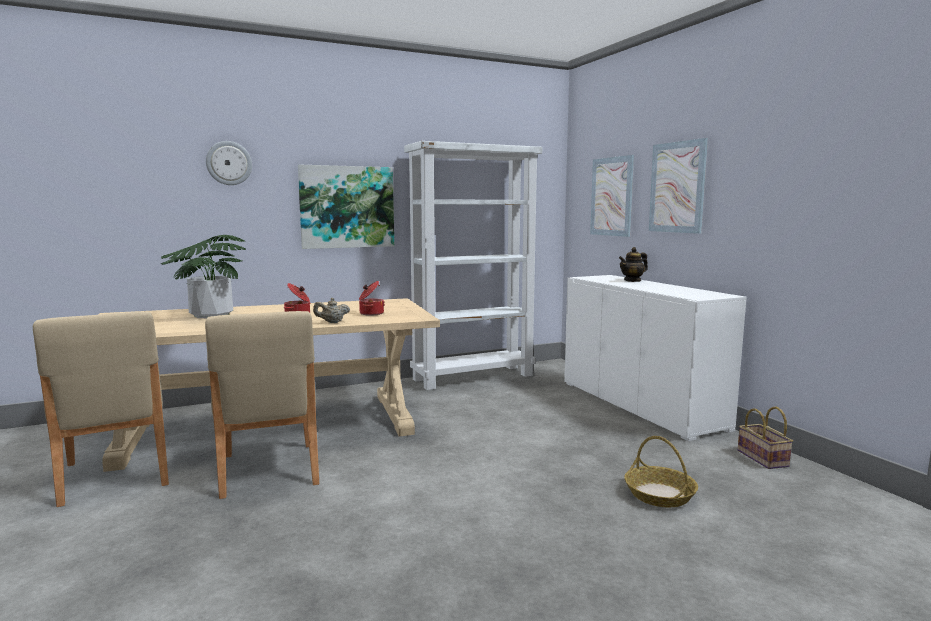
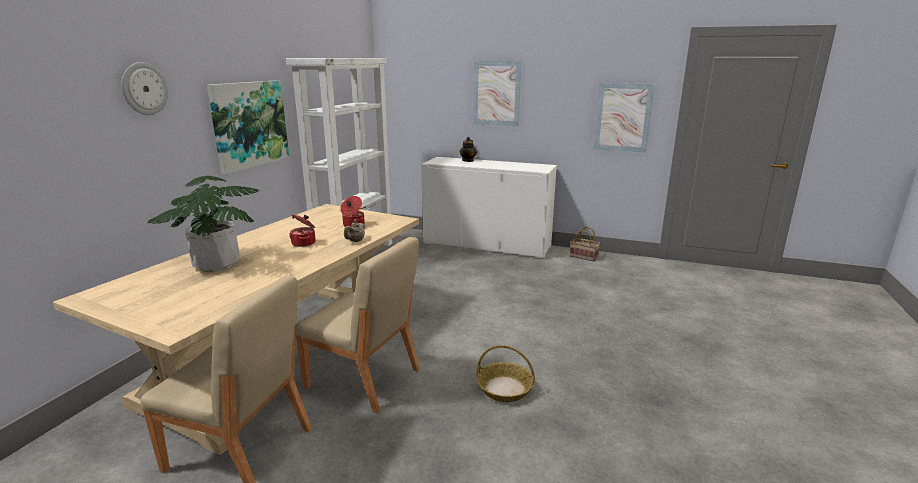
camera: 45 degrees left, 10 degrees up
picture [590,155,634,237] -> picture moved to [594,83,655,152]
basket [624,436,698,507] -> basket moved to [476,345,535,402]

